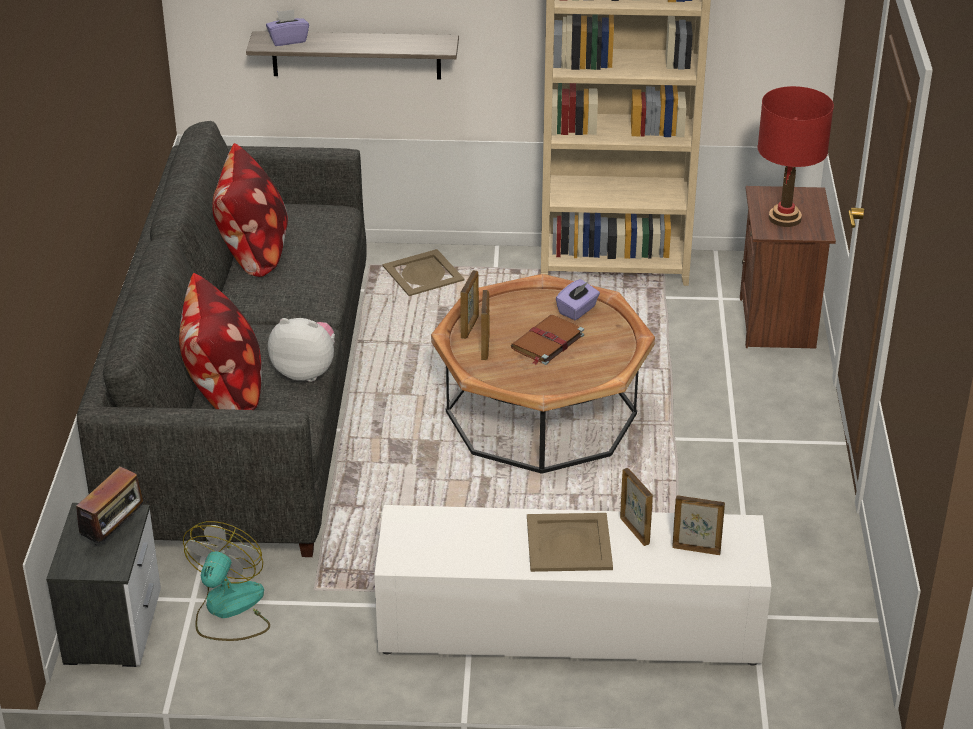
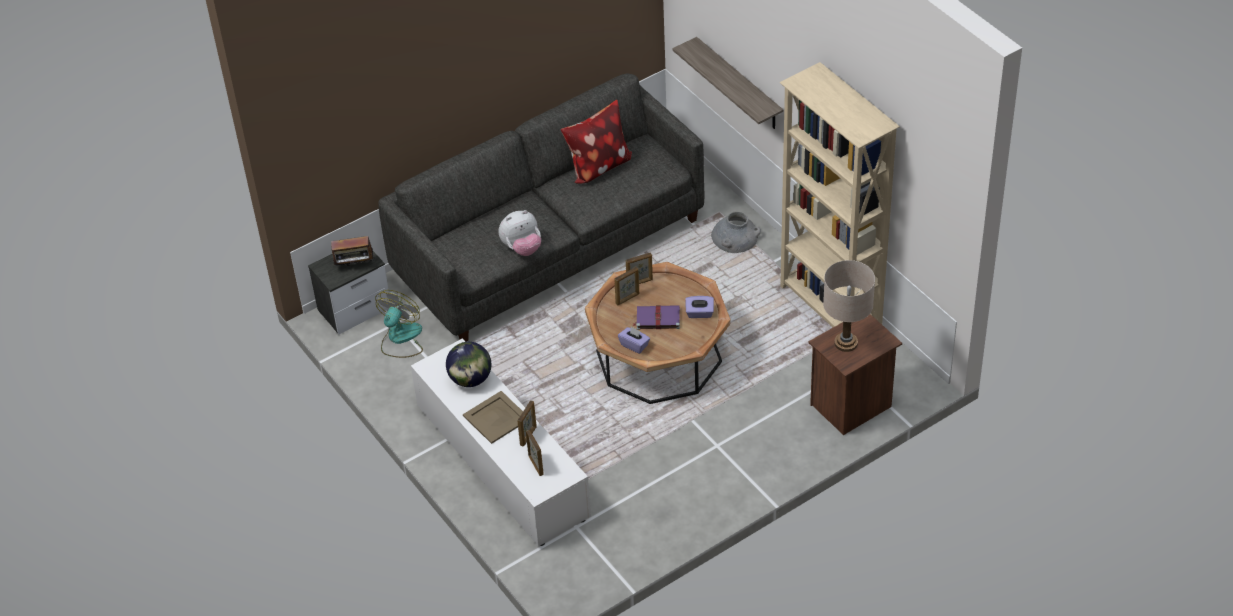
camera: 55 degrees right, 10 degrees up
pillow [179,273,262,410] -> none
fan [183,521,270,641] -> fan turned 45 degrees counterclockwise [376,290,423,358]
purple tissue box [266,10,309,46] -> purple tissue box moved to [618,326,650,354]
plush toy [268,318,335,382] -> plush toy turned 90 degrees clockwise [499,210,541,256]
beige tray [382,249,465,296] -> grey vase [711,211,761,253]
brown book [511,315,584,365] -> purple book [633,306,680,330]
red table lamp [758,86,834,227] -> beige table lamp [823,260,875,352]
none -> globe [446,342,491,387]

